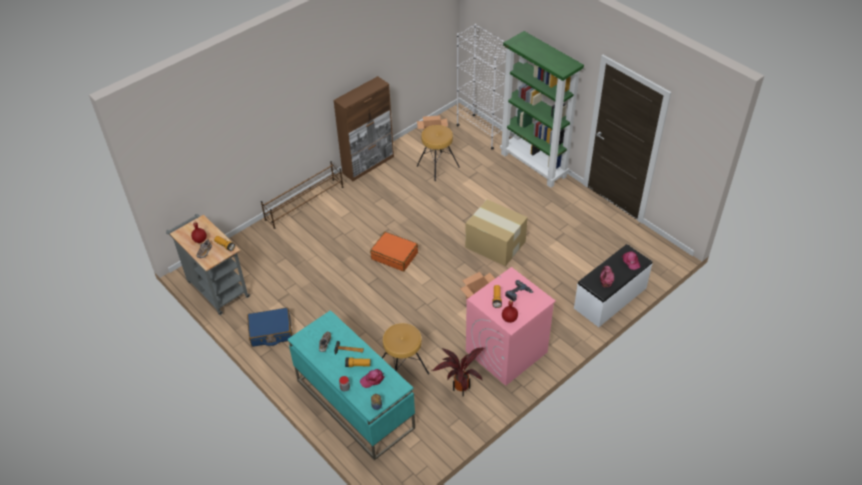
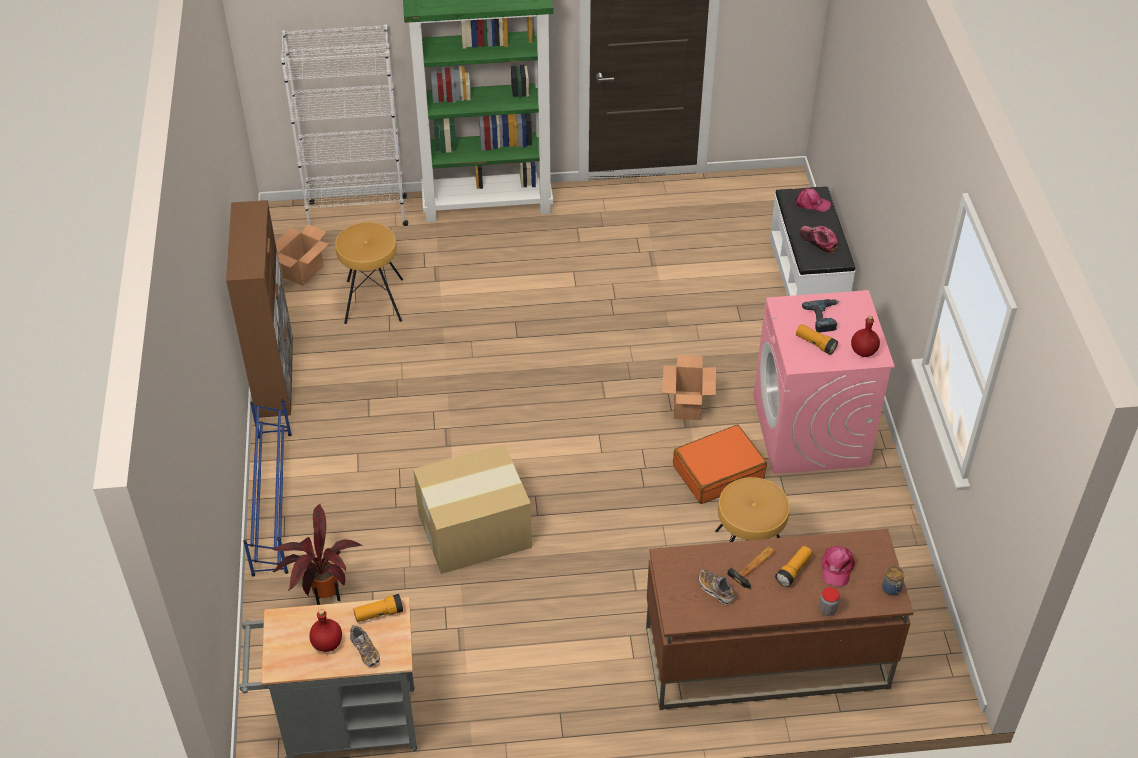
camera: 55 degrees left, 0 degrees up
blue suitcase [247,308,292,347] -> none
brown shoe rack [261,161,343,229] -> blue shoe rack [243,399,292,577]
turquoise desk [288,310,415,460] -> brown desk [646,529,914,710]
orange suitcase [370,232,418,271] -> orange suitcase moved to [673,425,767,504]
potted plant [432,348,484,397] -> potted plant moved to [272,504,362,605]
cardboard box [465,199,528,266] -> cardboard box moved to [413,444,532,574]

